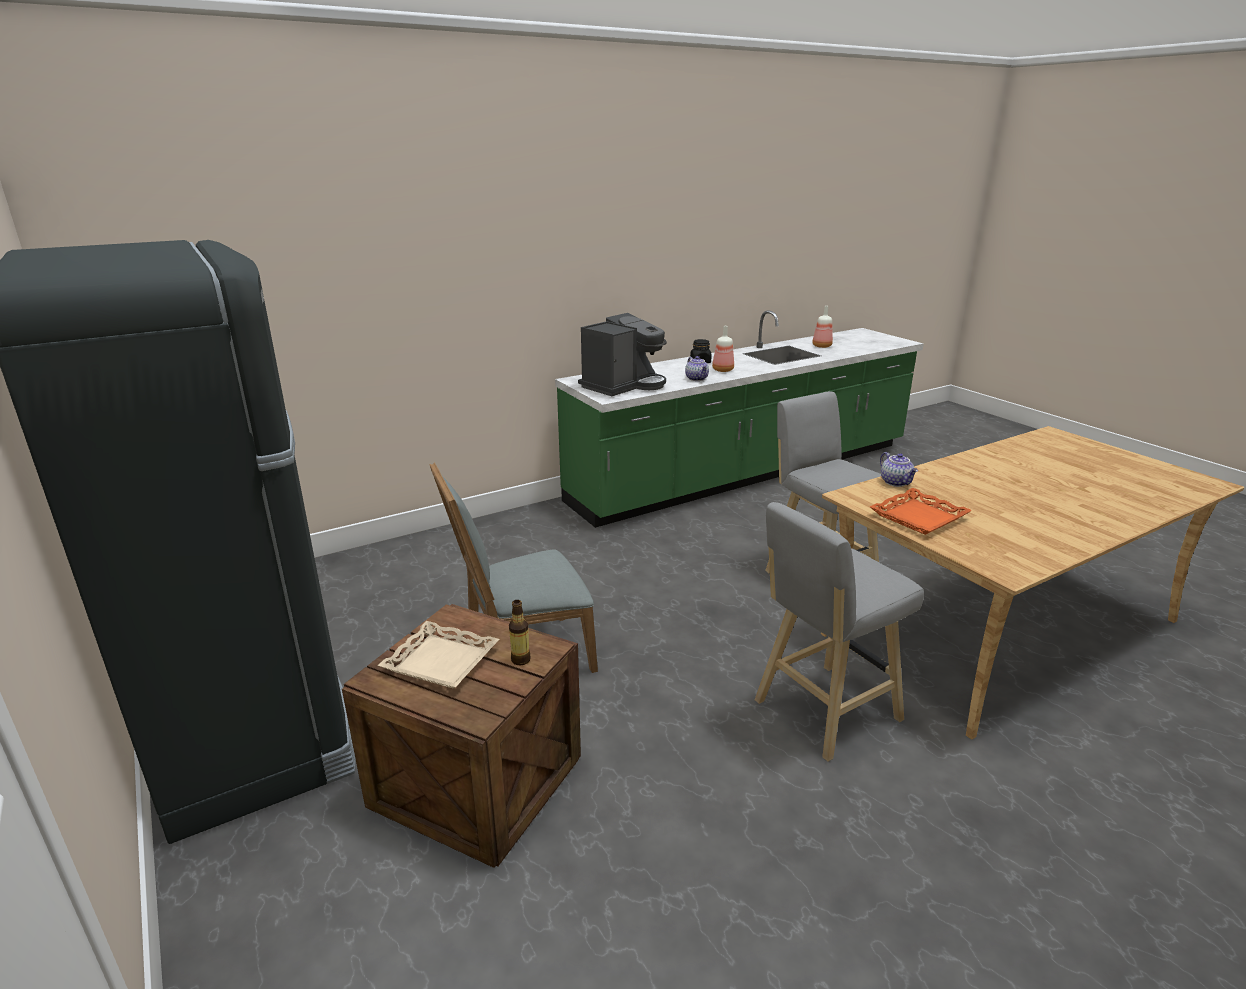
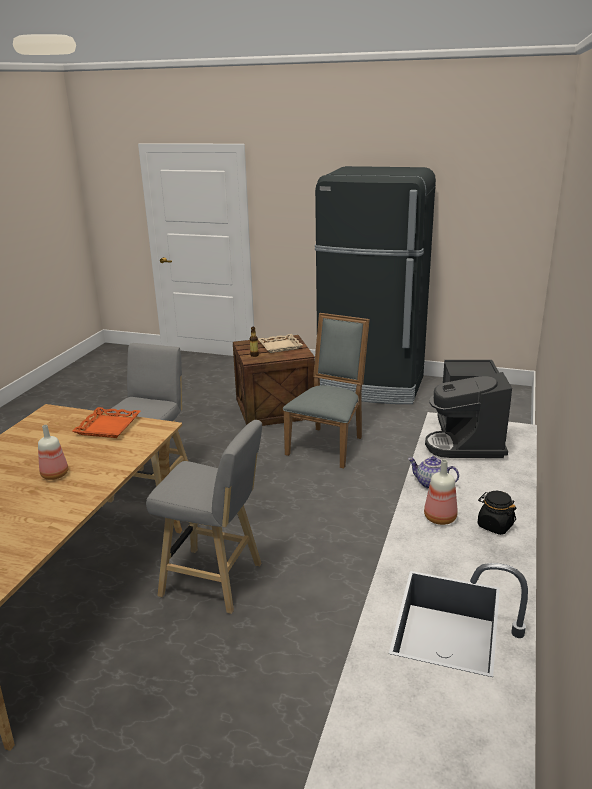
camera: 140 degrees right, 0 degrees up
bottle [812,306,833,348] -> bottle moved to [38,425,68,480]
teapot [880,452,918,487] -> none

